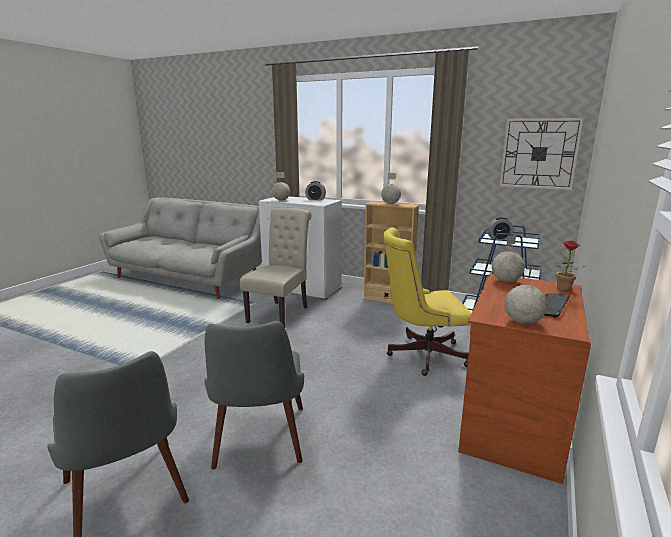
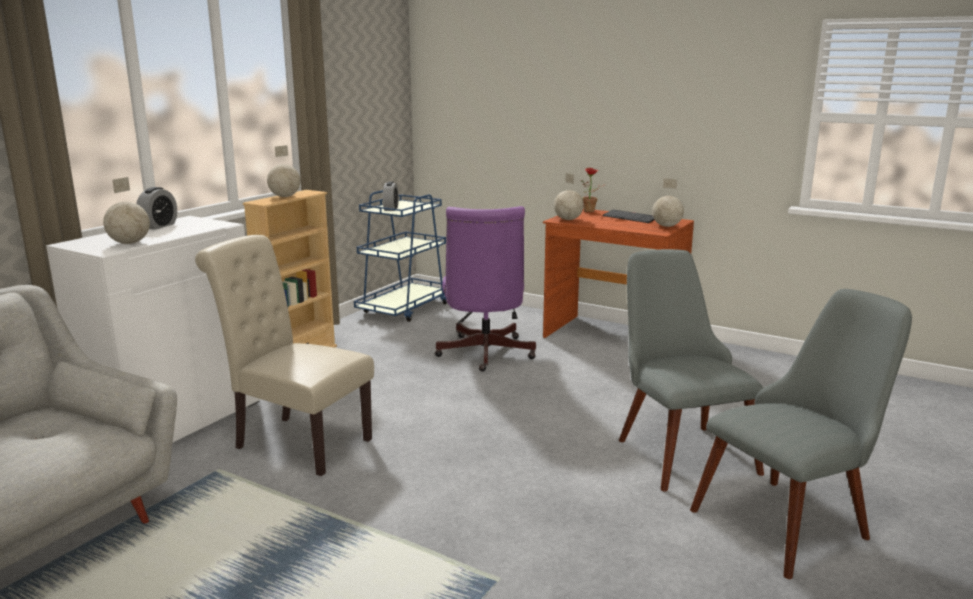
camera: 85 degrees left, 0 degrees up
grey chair [205,321,304,469] -> grey chair turned 105 degrees counterclockwise [619,249,764,492]
yellow office chair [383,227,472,376] -> purple office chair [435,206,536,371]
wall clock [499,118,584,190] -> none

